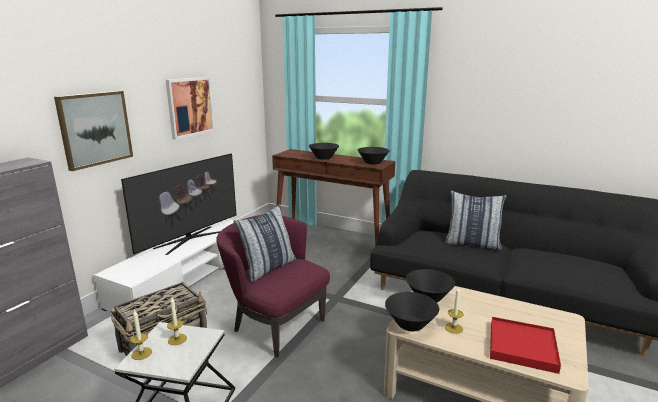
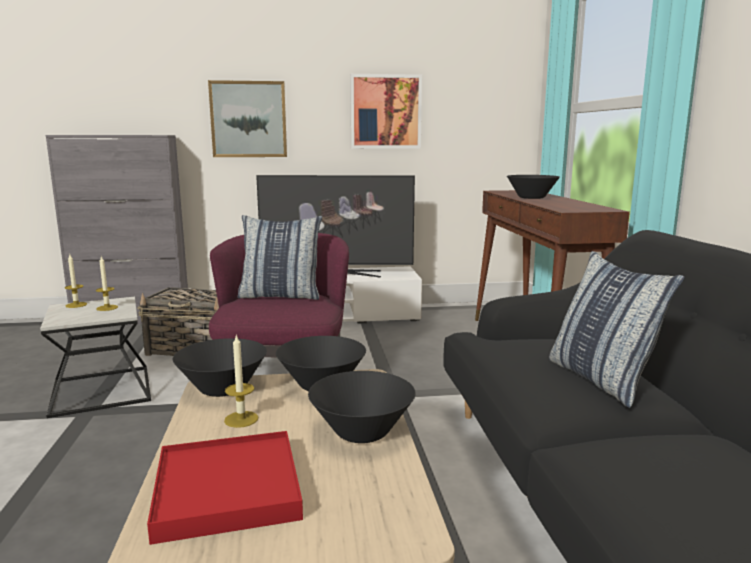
camera: 55 degrees right, 5 degrees down
black bowl [358,147,390,165] -> black bowl moved to [308,371,416,443]

